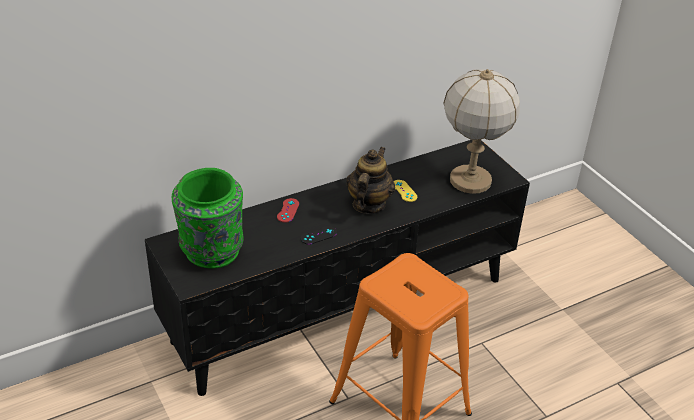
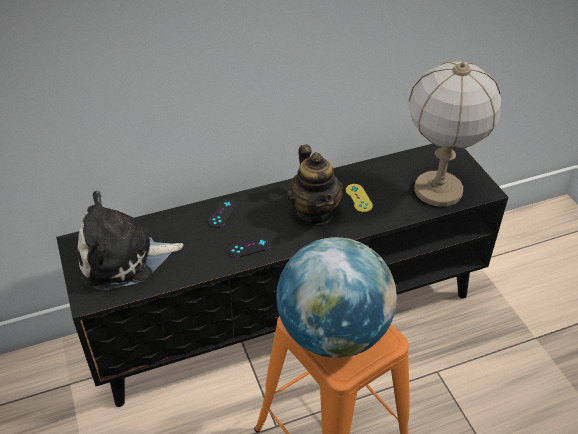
camera: 10 degrees right, 5 degrees up
green vase [172,168,244,268] -> plush toy [78,191,183,290]
red game controller [277,198,299,222] -> black game controller [208,199,237,228]
teapot [346,147,395,214] -> teapot turned 135 degrees clockwise [287,145,343,225]
none -> globe [276,237,397,358]

